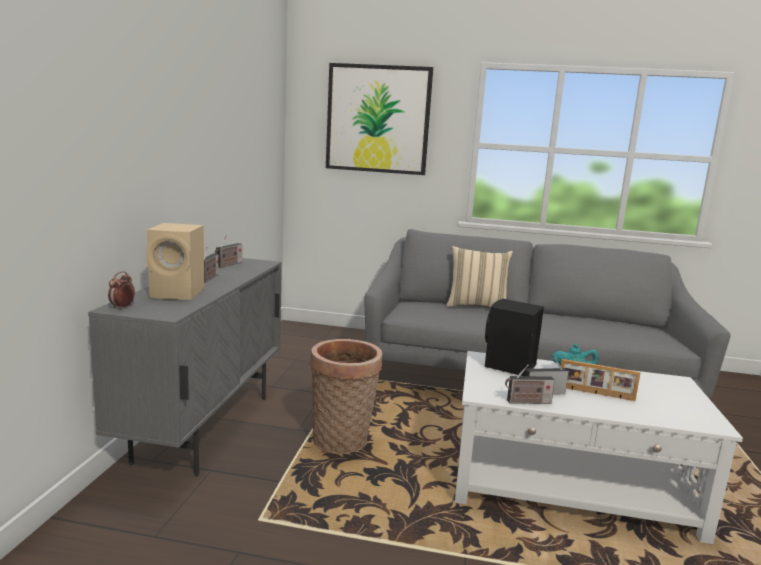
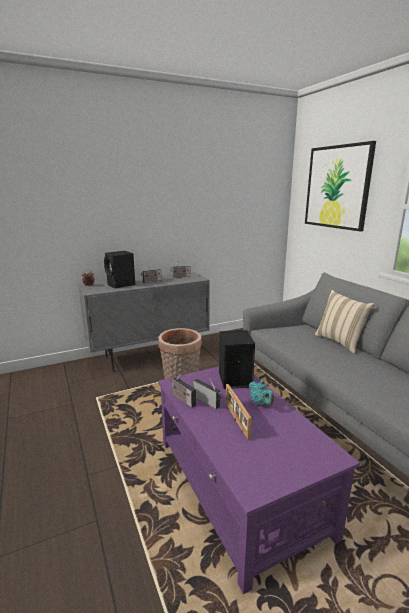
camera: 55 degrees right, 5 degrees up
beige speaker [146,223,204,300] -> black speaker [104,251,135,288]
white coffee table [455,351,743,544] -> purple coffee table [158,366,360,594]

